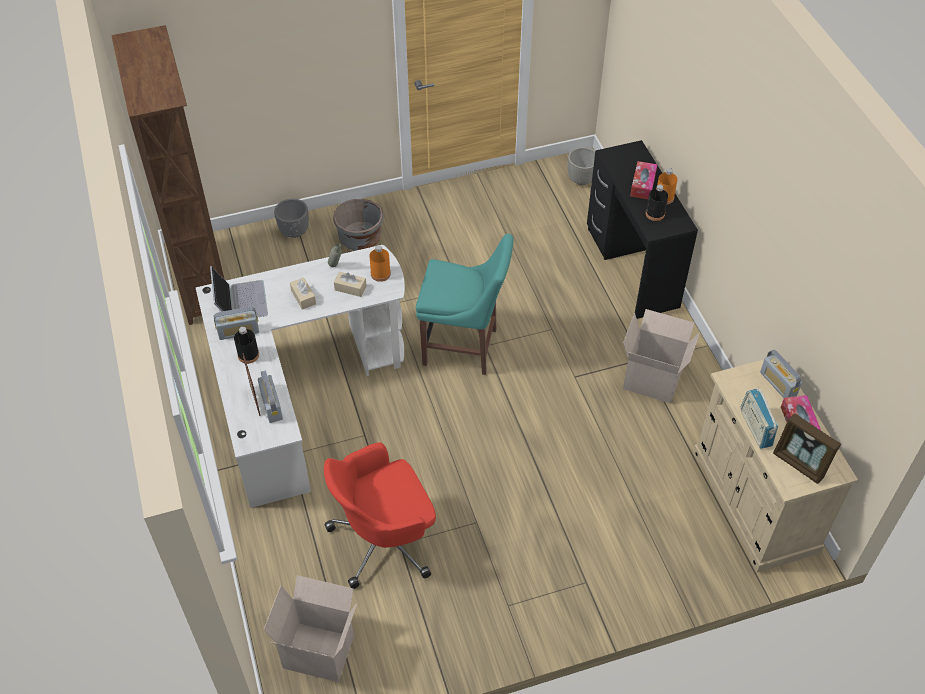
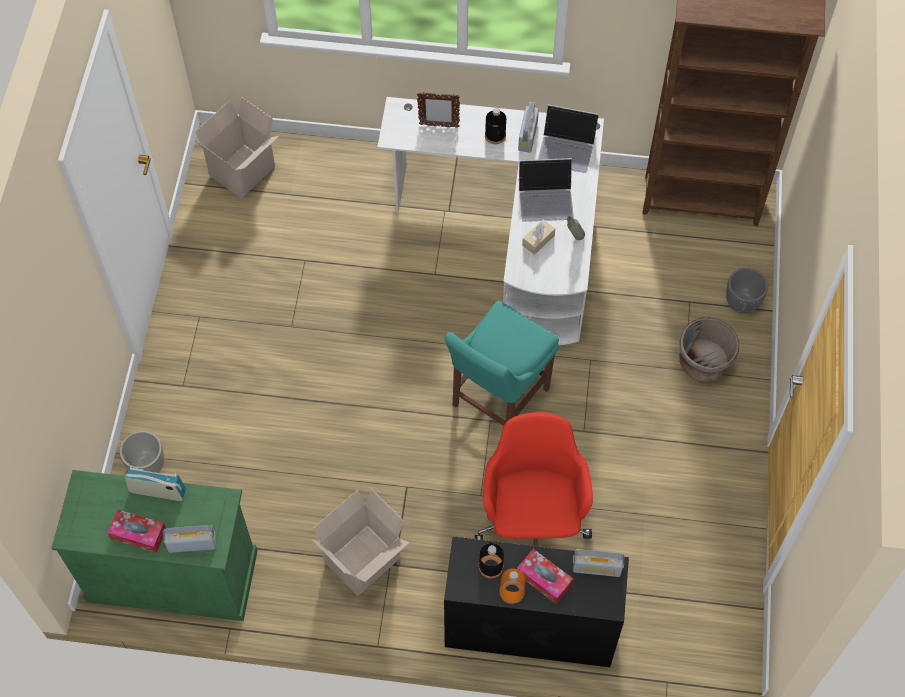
camera: 115 degrees right, 10 degrees up
radio [258,370,283,423] -> radio moved to [573,549,625,577]
beige tissue box [290,277,316,310] -> laptop [518,158,574,222]
red office chair [324,442,436,589] -> red office chair moved to [475,412,593,546]
orange bottle [369,245,391,282] -> none
grey planter [568,147,595,185] -> grey planter moved to [119,431,164,473]
beige cabinet [693,359,858,572] -> green cabinet [52,470,257,621]
picture frame [773,413,841,484] -> none

